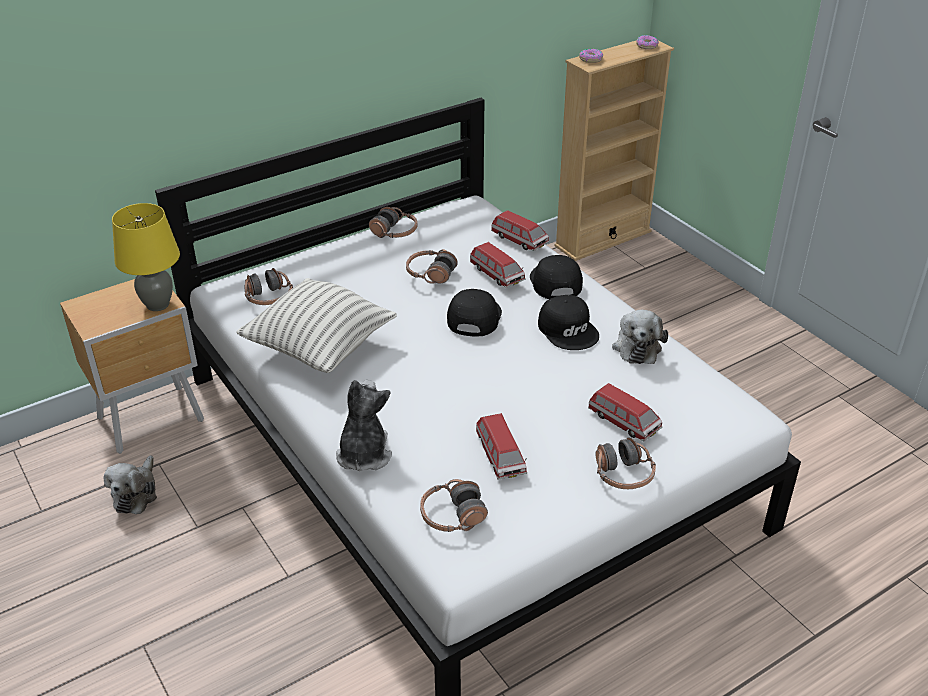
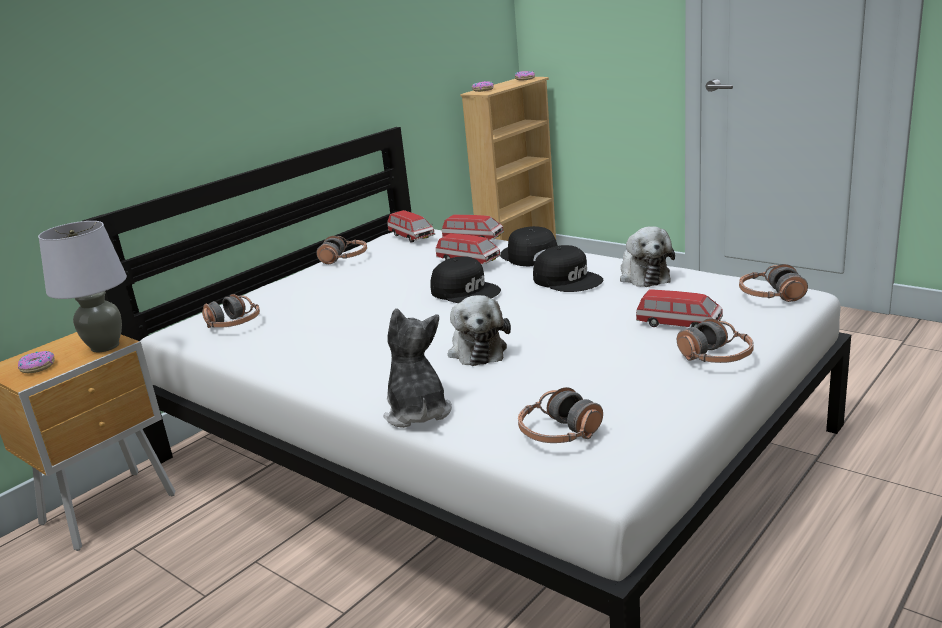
camera: 15 degrees left, 15 degrees down
plush toy [104,455,157,514] -> plush toy moved to [448,295,511,366]
yellow table lamp [112,203,180,311] -> grey table lamp [38,221,127,352]
pillow [236,278,397,373] -> none
headphones [406,249,458,284] -> headphones moved to [739,264,808,302]
black cap [447,289,502,337] -> black cap turned 135 degrees clockwise [430,256,501,303]
toy car [476,413,527,480] -> toy car moved to [387,210,435,243]
none -> donut [18,351,55,373]

